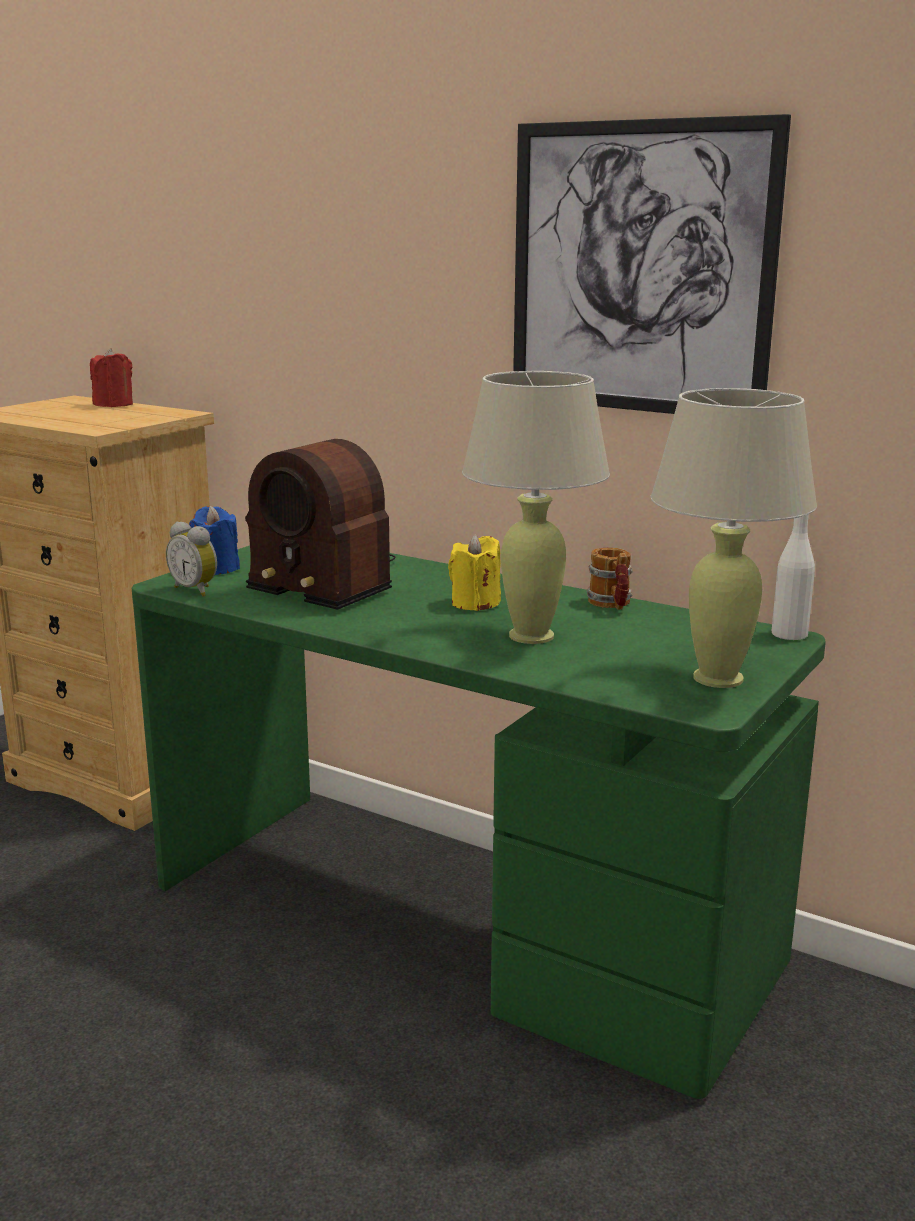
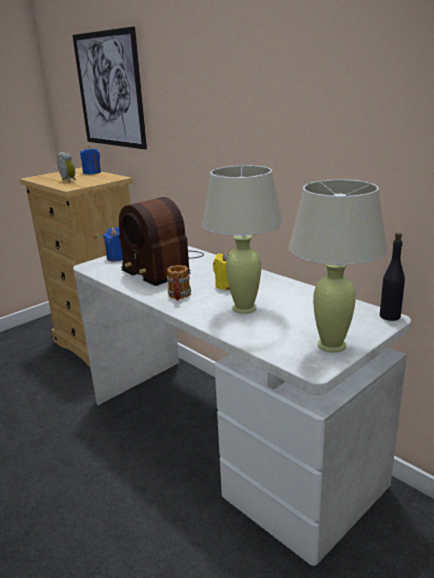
camera: 15 degrees right, 5 degrees up
red candle [90,348,133,407] -> blue candle [80,146,101,174]
green desk [132,545,826,1099] -> white desk [73,246,411,566]
alarm clock [166,521,217,596] -> alarm clock moved to [57,152,76,183]
picture [513,114,791,414] -> picture moved to [72,27,147,149]
mug [587,548,632,610] -> mug moved to [167,265,191,301]
white bottle [772,514,815,640] -> black bottle [380,233,405,321]

